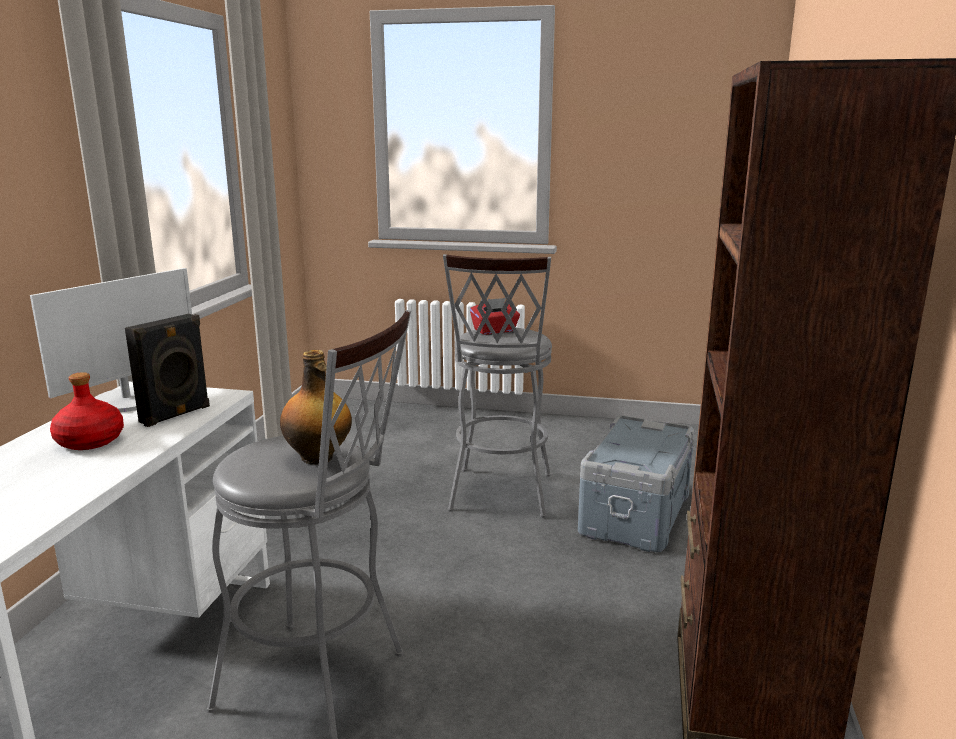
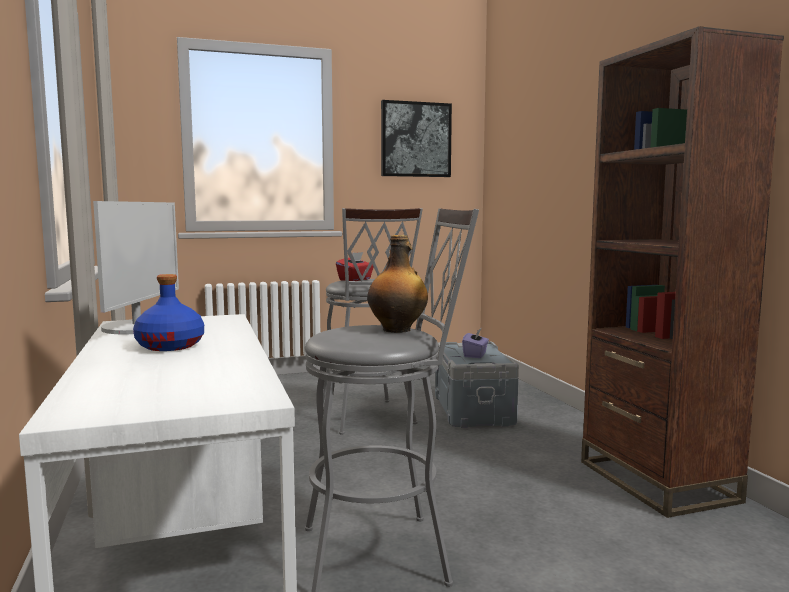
camera: 30 degrees left, 10 degrees down
red bottle [50,372,124,450] -> blue bottle [133,274,204,351]
black speaker [125,314,210,427] -> none
none -> picture [381,100,452,177]
none -> purple tissue box [462,329,489,358]

